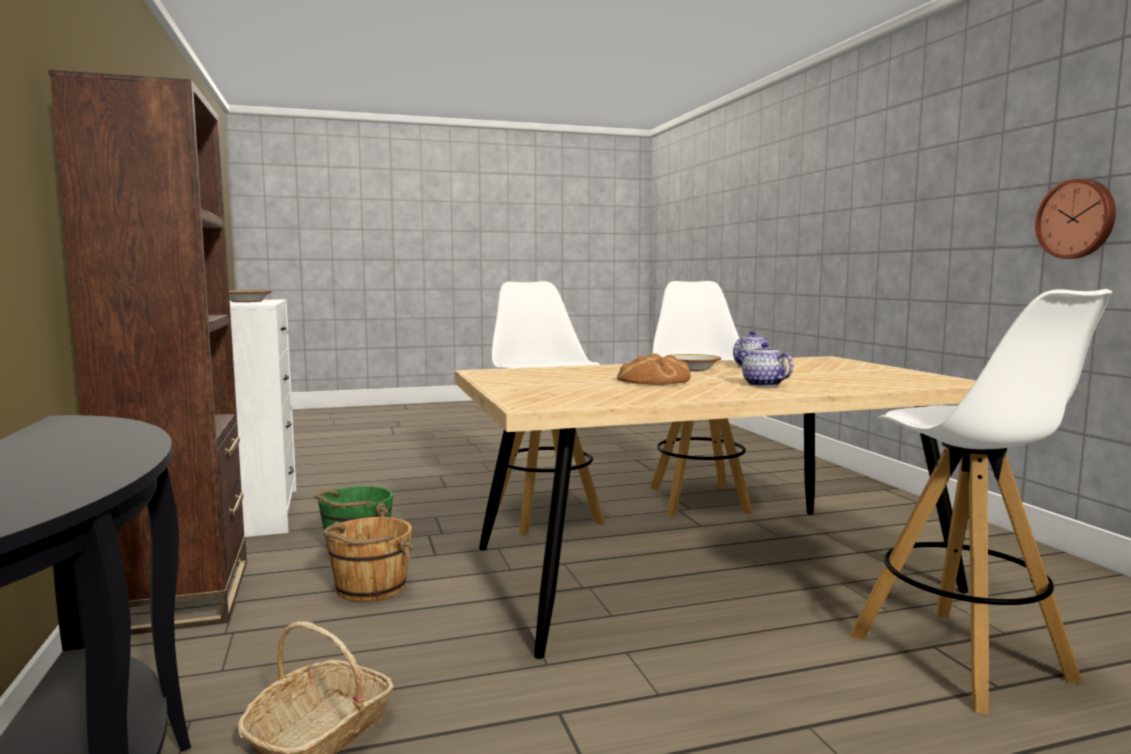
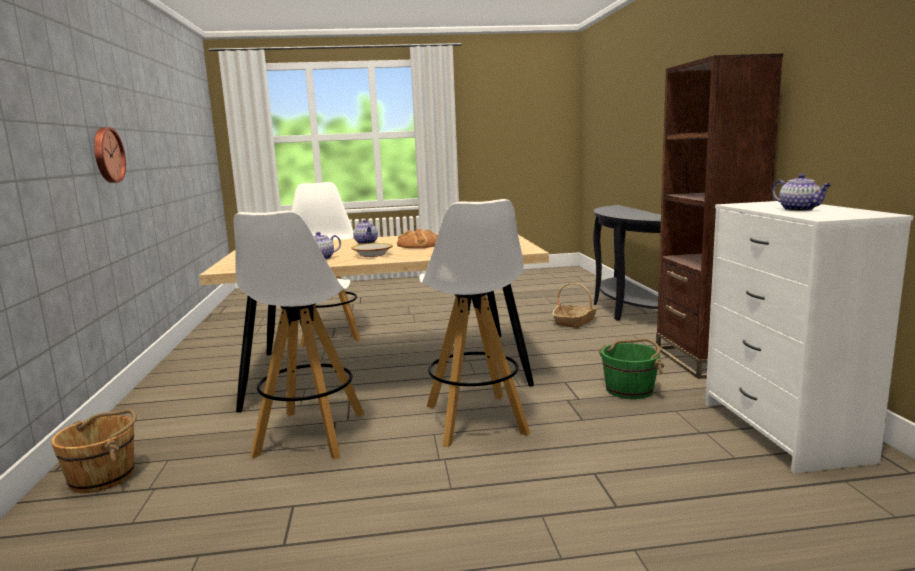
camera: 170 degrees left, 5 degrees up
bowl [229,291,272,302] -> teapot [772,174,832,211]
brown bucket [323,517,413,602] -> brown bucket moved to [51,409,137,493]

